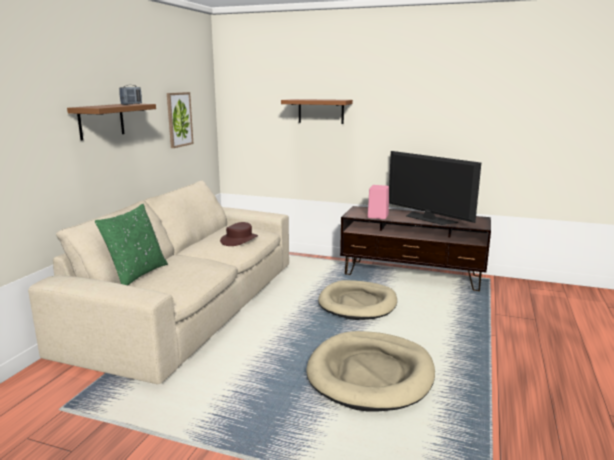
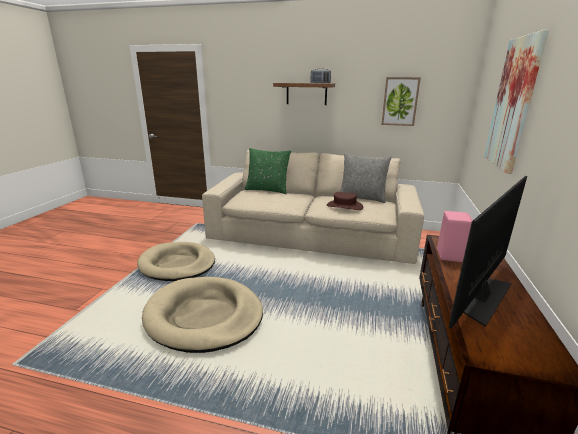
camera: 85 degrees right, 5 degrees up
brown shelf [281,99,353,124] -> picture [484,30,549,174]
beige dog bed [318,280,397,320] -> beige dog bed moved to [137,242,215,281]
none -> grey pillow [340,153,392,203]

